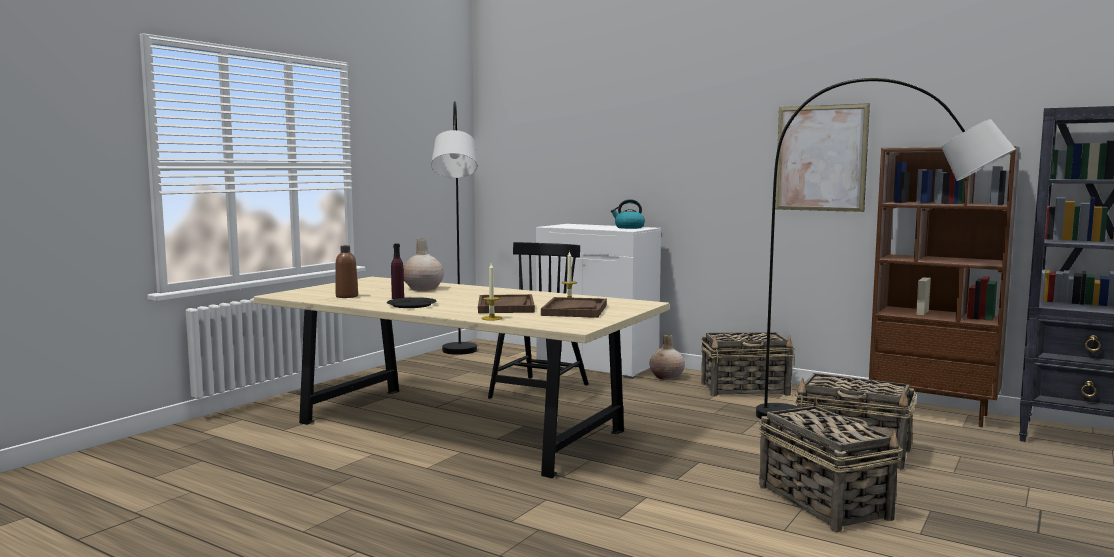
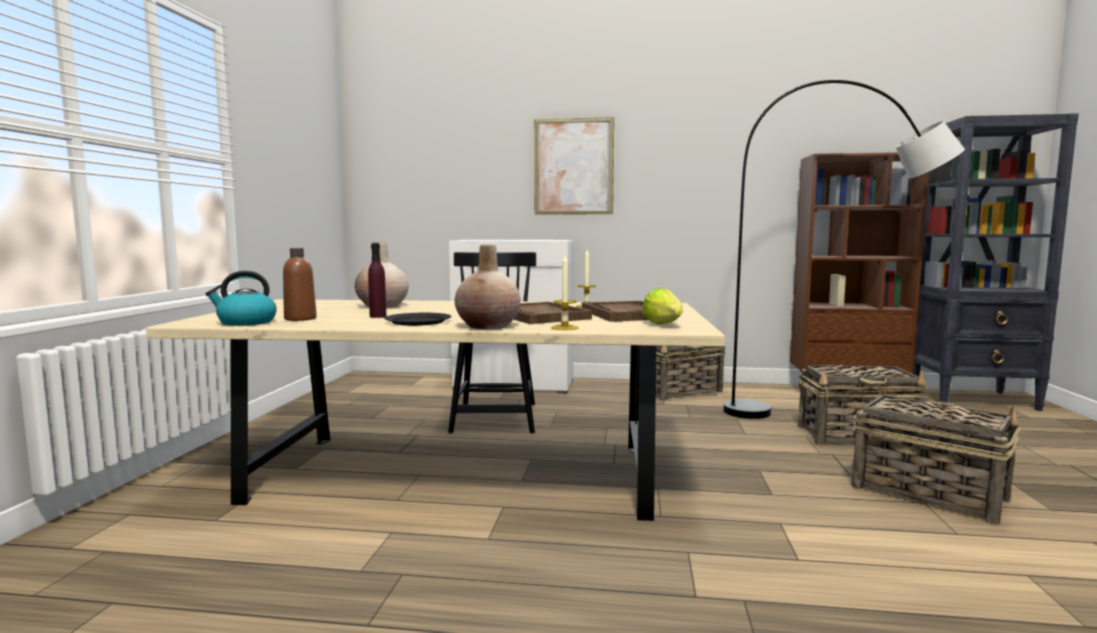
camera: 25 degrees left, 0 degrees up
grey floor lamp [431,101,477,355] -> none
kettle [611,199,645,229] -> kettle moved to [205,271,277,326]
beige vase [649,334,685,380] -> beige vase moved to [455,245,521,329]
picture [775,103,870,212] -> picture moved to [534,117,614,215]
none -> lettuce [642,288,682,324]

